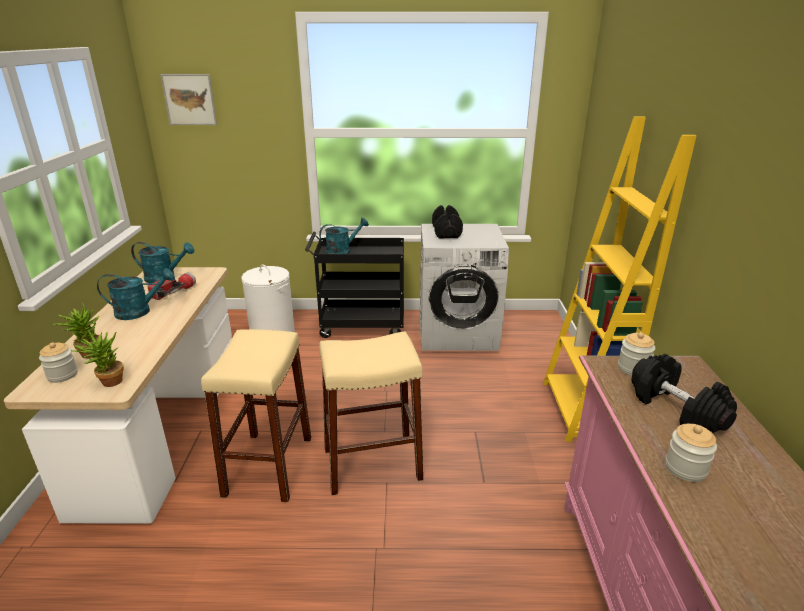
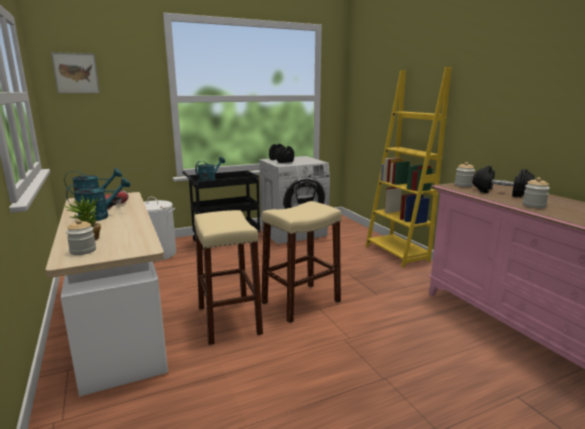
camera: 25 degrees left, 10 degrees down
potted plant [71,330,124,387] -> none

